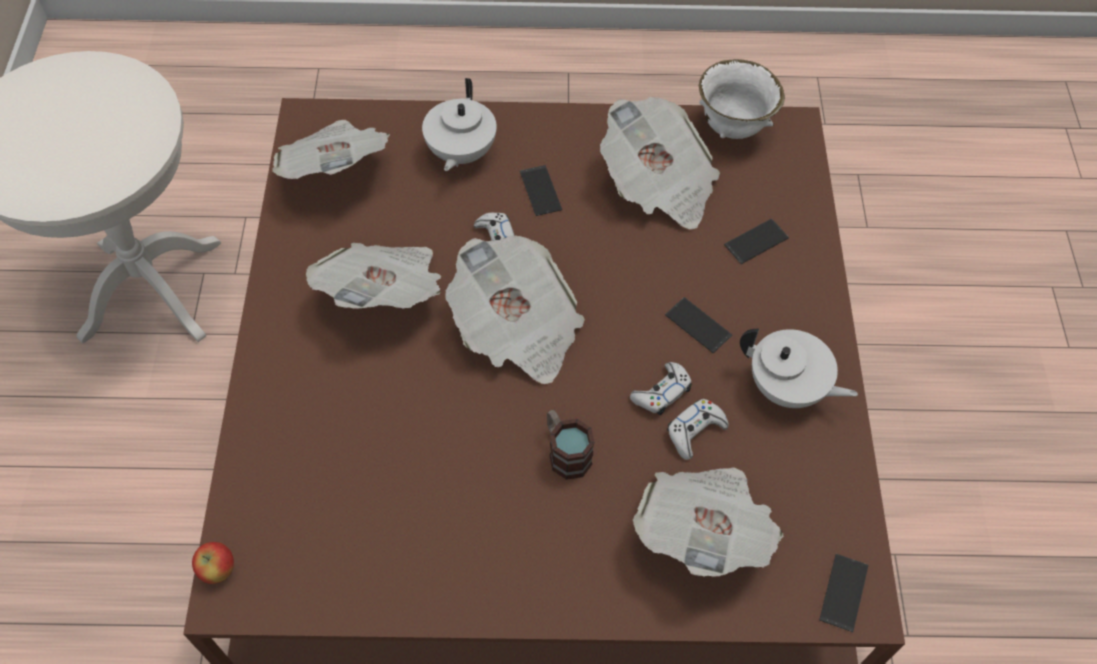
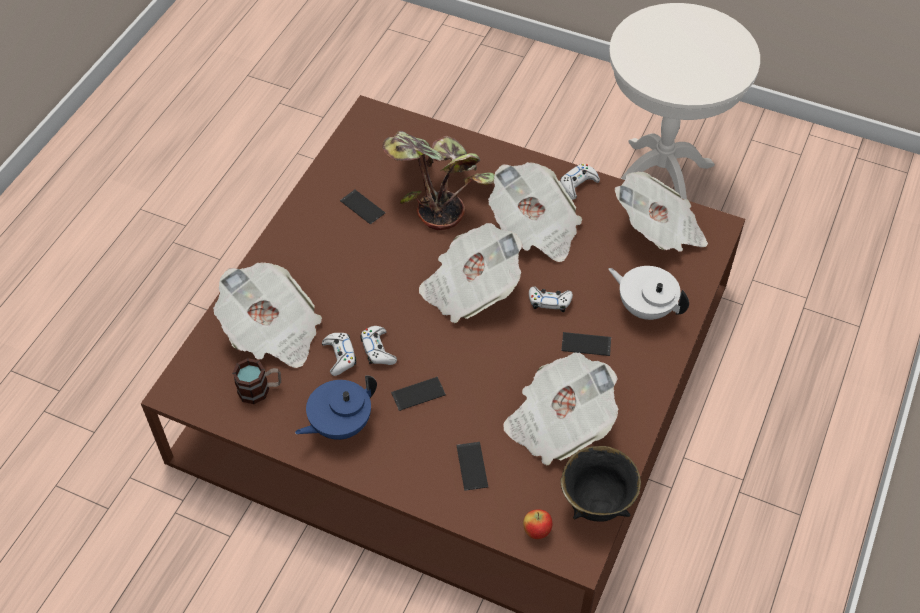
camera: 115 degrees right, 5 degrees down
apple [192,542,234,584] -> apple moved to [523,509,553,539]
mug [547,410,595,480] -> mug moved to [232,358,281,404]
white bowl [699,59,785,139] -> black bowl [560,446,641,522]
white teapot [740,329,858,408] -> blue teapot [295,376,377,440]
phone [819,554,869,632] -> phone moved to [340,190,385,224]
none -> potted plant [382,131,495,230]
none -> white game controller [560,164,600,200]

